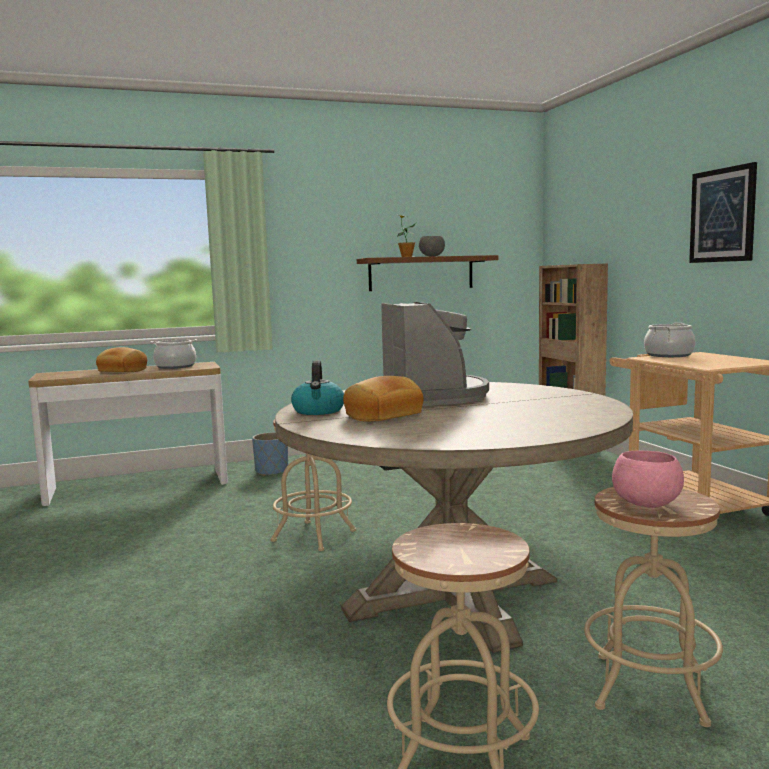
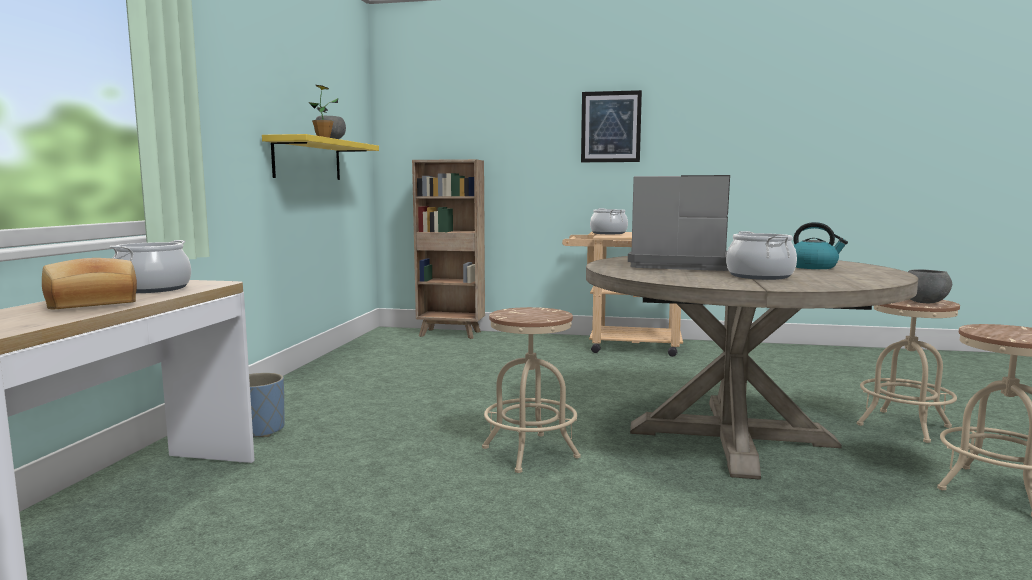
camera: 60 degrees left, 0 degrees up
kettle [291,360,344,415] -> kettle moved to [793,222,848,269]
bread [343,376,424,422] -> cooking pot [726,231,797,280]
brown shelf [357,255,499,291] -> yellow shelf [262,134,379,180]
pink bowl [612,451,684,508] -> grey bowl [908,269,952,303]

